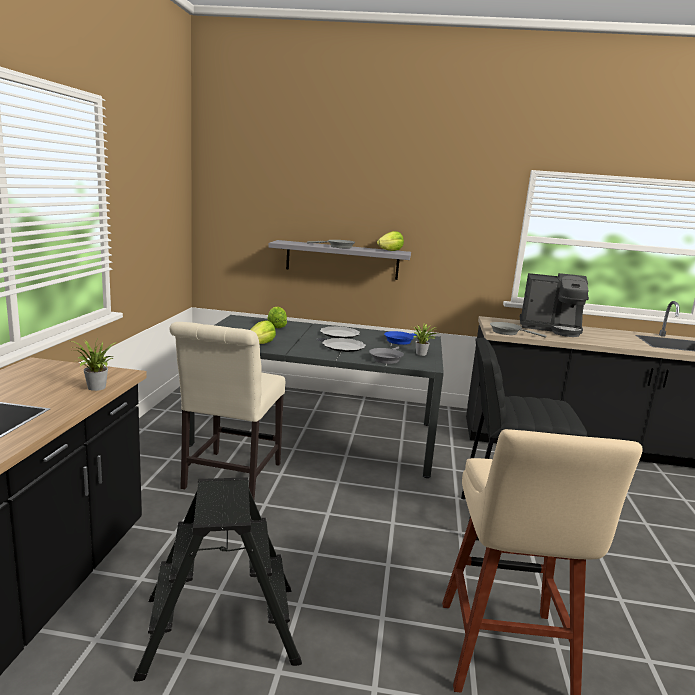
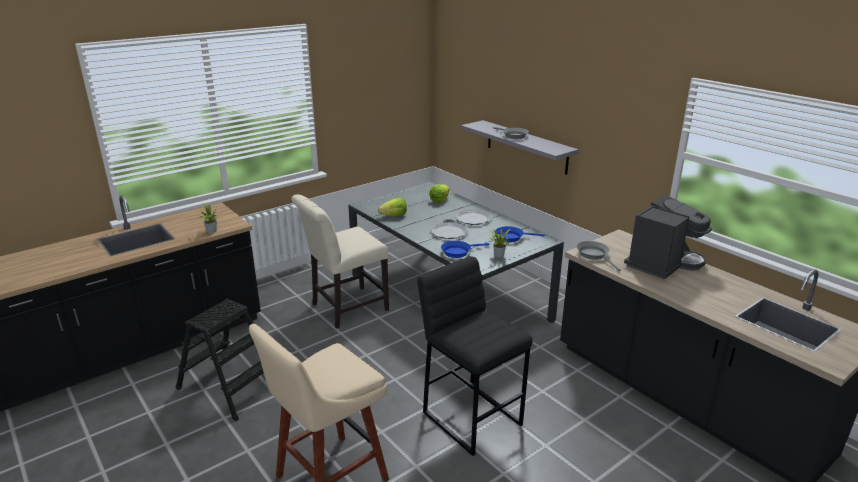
camera: 45 degrees right, 10 degrees up
grey frying pan [369,347,404,364] -> blue frying pan [441,241,489,258]
lettuce [377,231,404,251] -> none
coffee machine [520,273,589,337] -> coffee machine turned 105 degrees counterclockwise [624,194,712,280]

